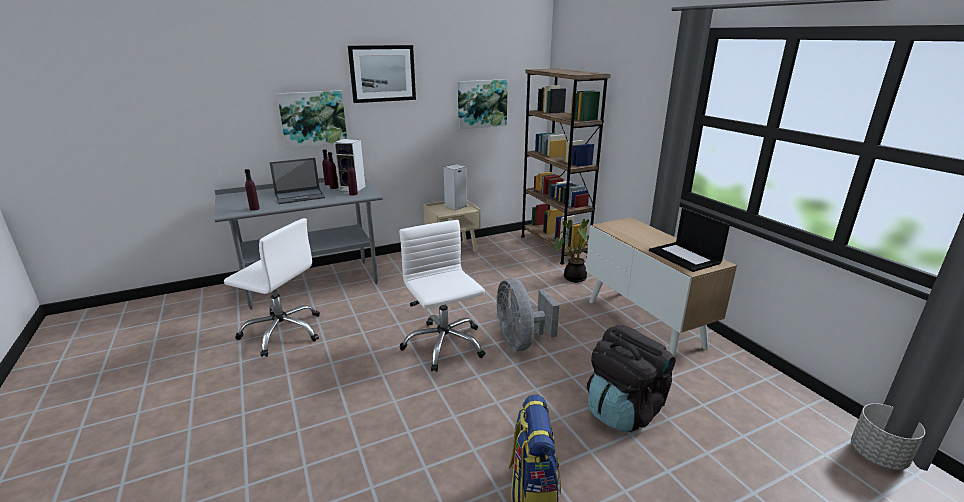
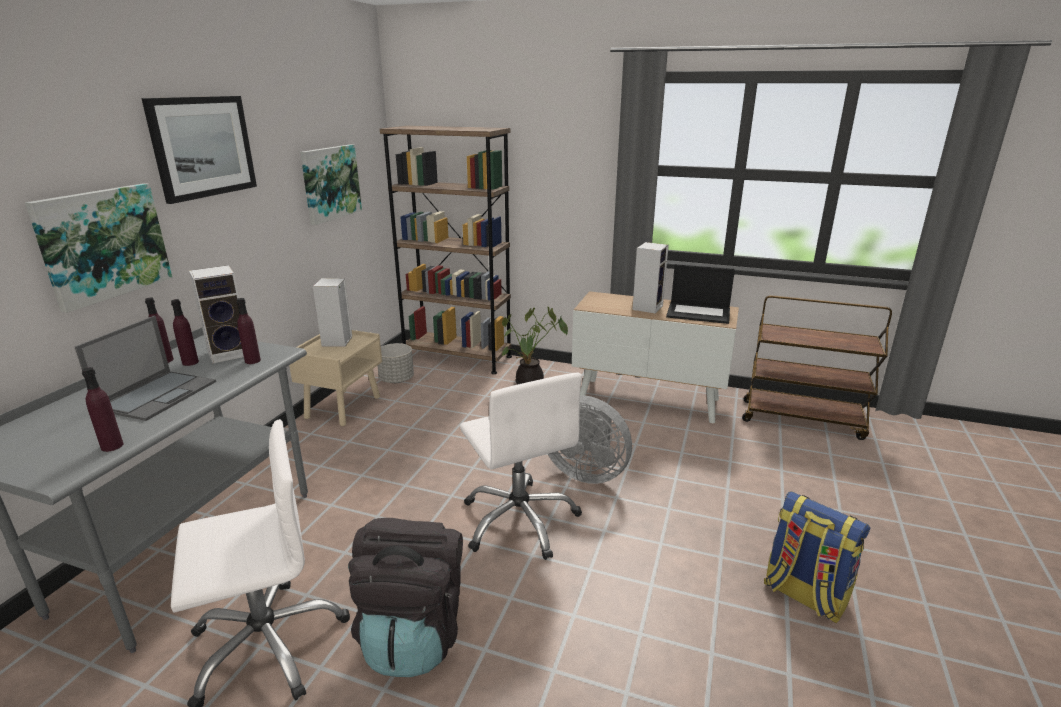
camera: 45 degrees left, 0 degrees up
white office chair [399,220,486,372] -> white office chair turned 135 degrees counterclockwise [460,372,582,560]
black backpack [587,325,676,432] -> black backpack moved to [348,518,463,677]
grey planter [851,403,925,470] -> grey planter moved to [378,343,414,383]
none -> speaker [633,242,669,314]
none -> brown cart [742,295,892,440]

